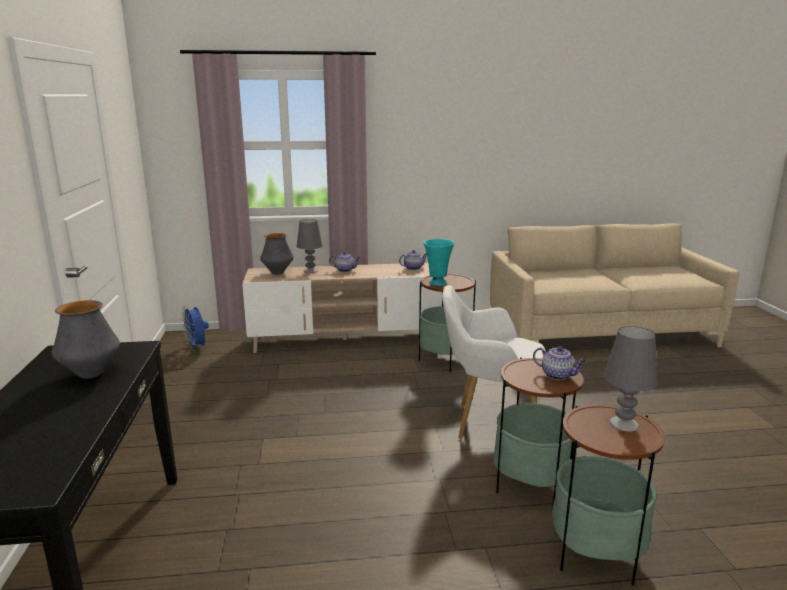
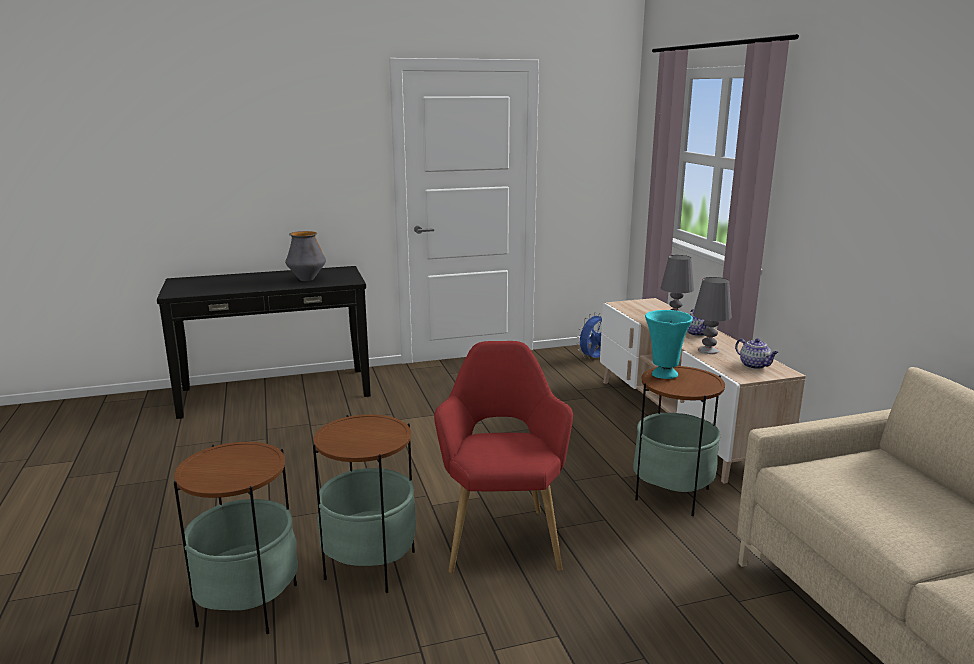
camera: 80 degrees right, 0 degrees up
vase [260,233,294,274] -> none
white armchair [442,285,546,439] -> red armchair [434,341,573,573]
teapot [533,346,586,380] -> none
grey table lamp [604,326,658,432] -> grey table lamp moved to [693,277,732,354]

